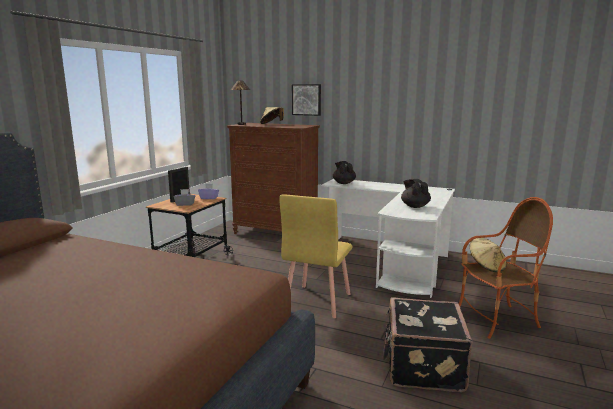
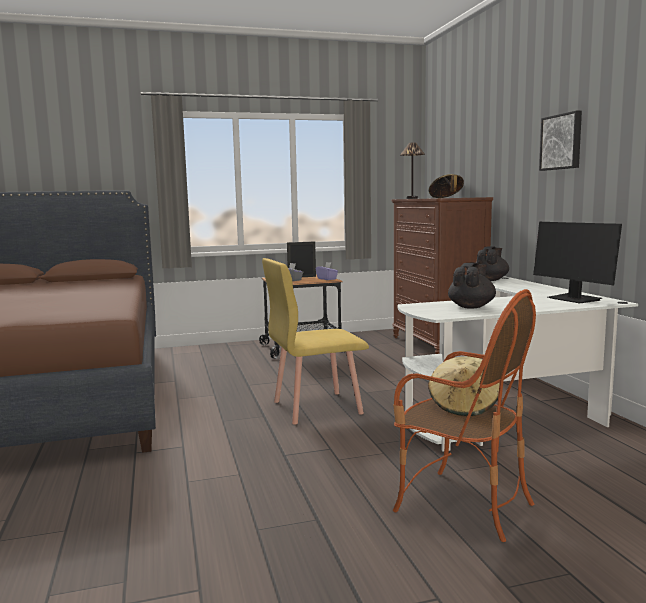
camera: 50 degrees right, 5 degrees down
picture [292,84,321,116] -> picture moved to [539,111,582,171]
black suitcase [383,297,473,392] -> none
none -> monitor [533,222,622,303]

